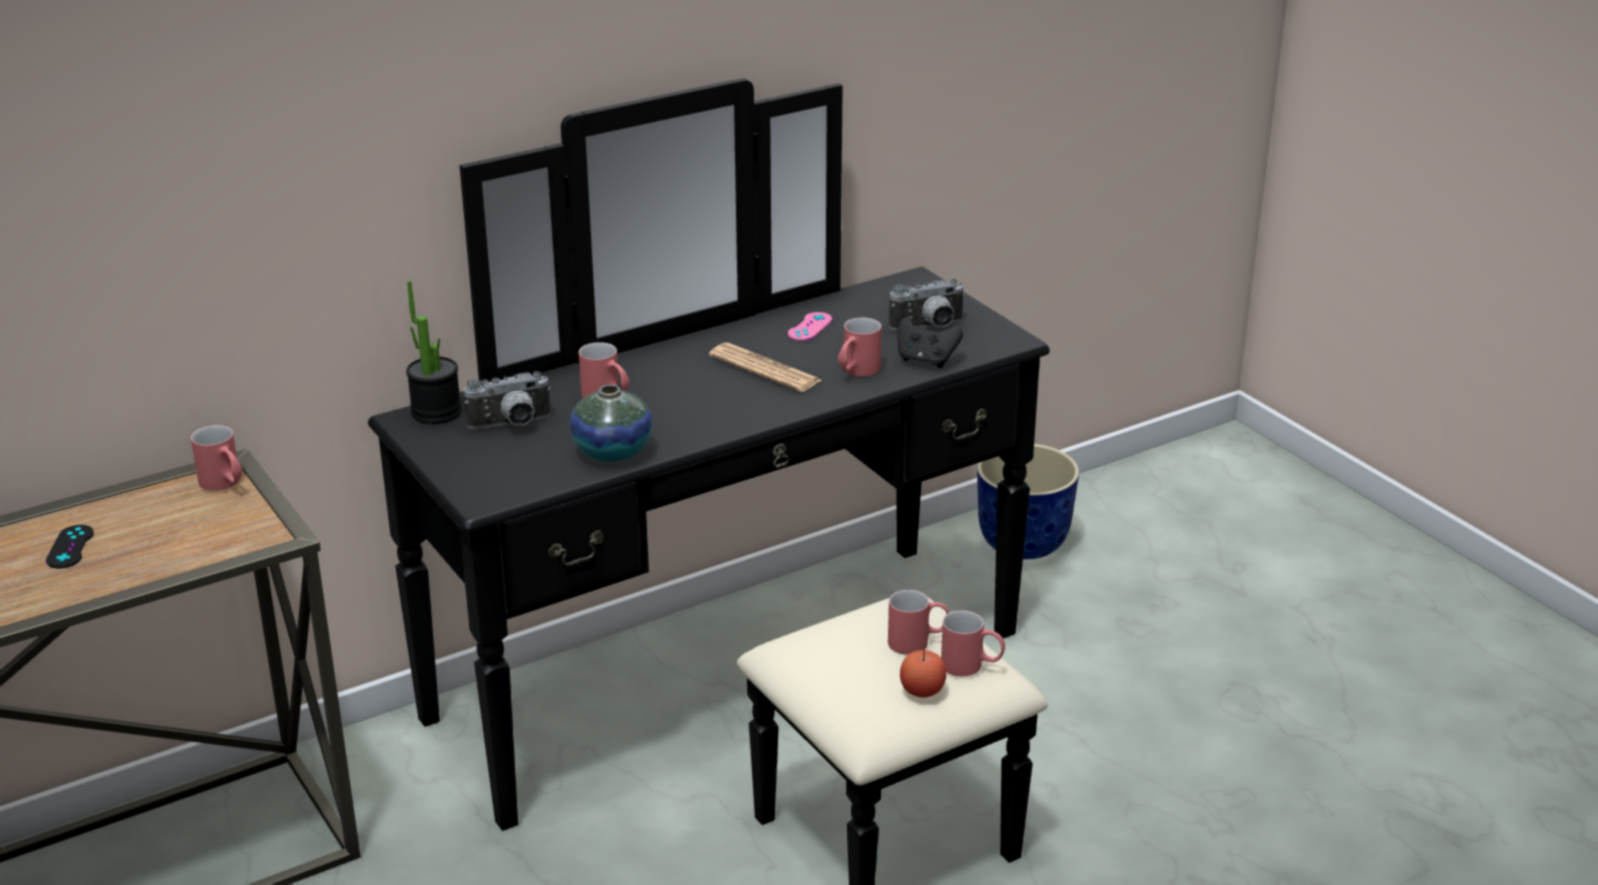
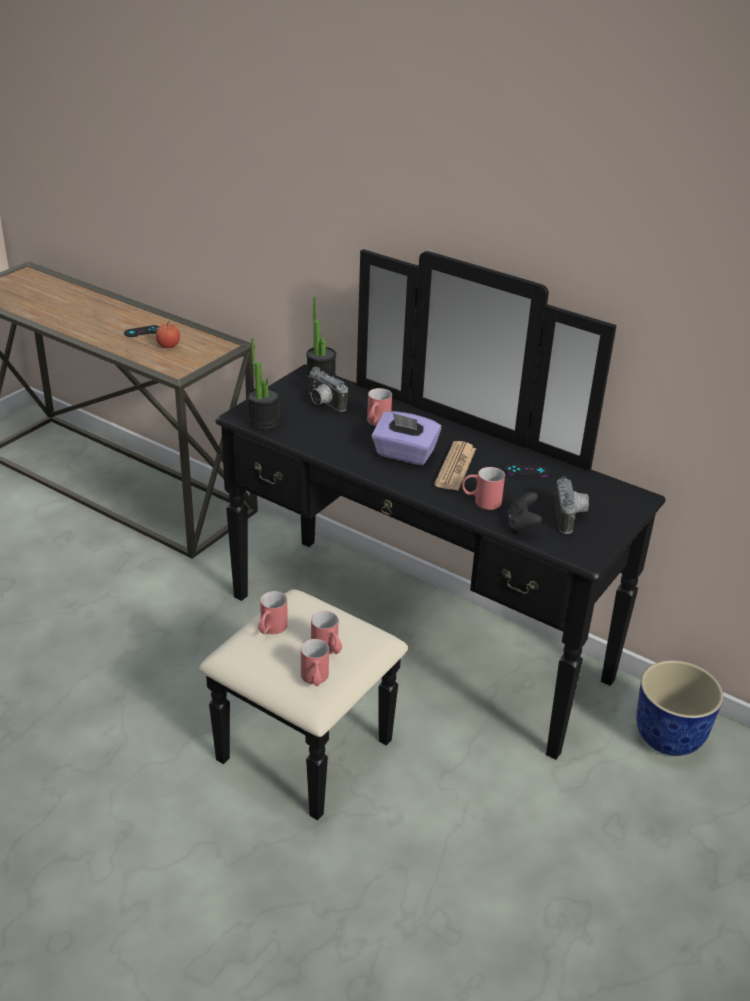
camera: 65 degrees right, 5 degrees up
red mug [191,425,242,491] -> red mug moved to [258,591,288,634]
vase [570,385,653,462] -> none
pink game controller [788,312,832,341] -> black game controller [504,463,550,477]
camera [889,279,966,331] -> camera turned 135 degrees counterclockwise [555,476,589,534]
apple [900,644,946,697] -> apple moved to [156,321,180,348]
none -> potted plant [247,338,280,430]
none -> purple tissue box [372,411,441,465]

